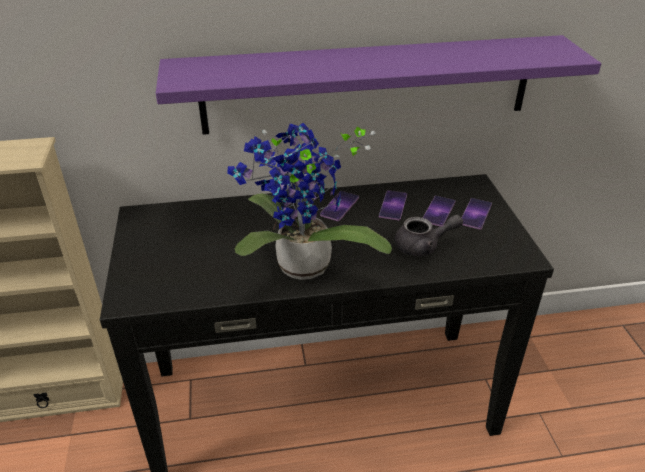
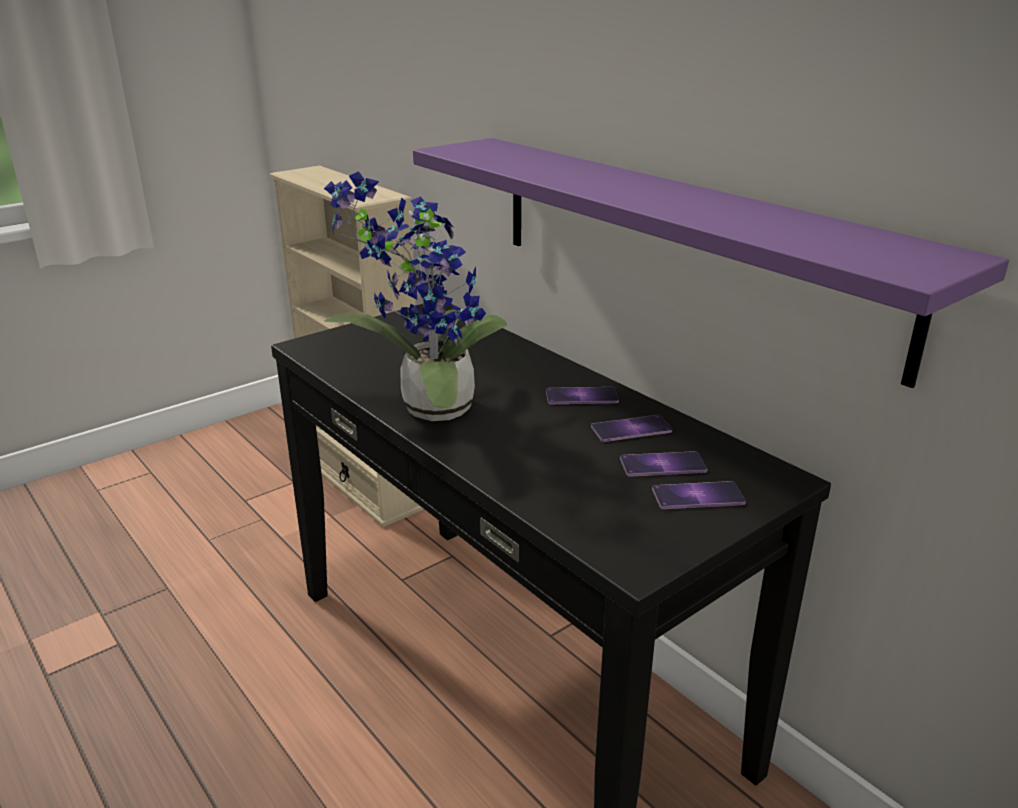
camera: 60 degrees right, 10 degrees down
grey teapot [395,215,463,256] -> none

